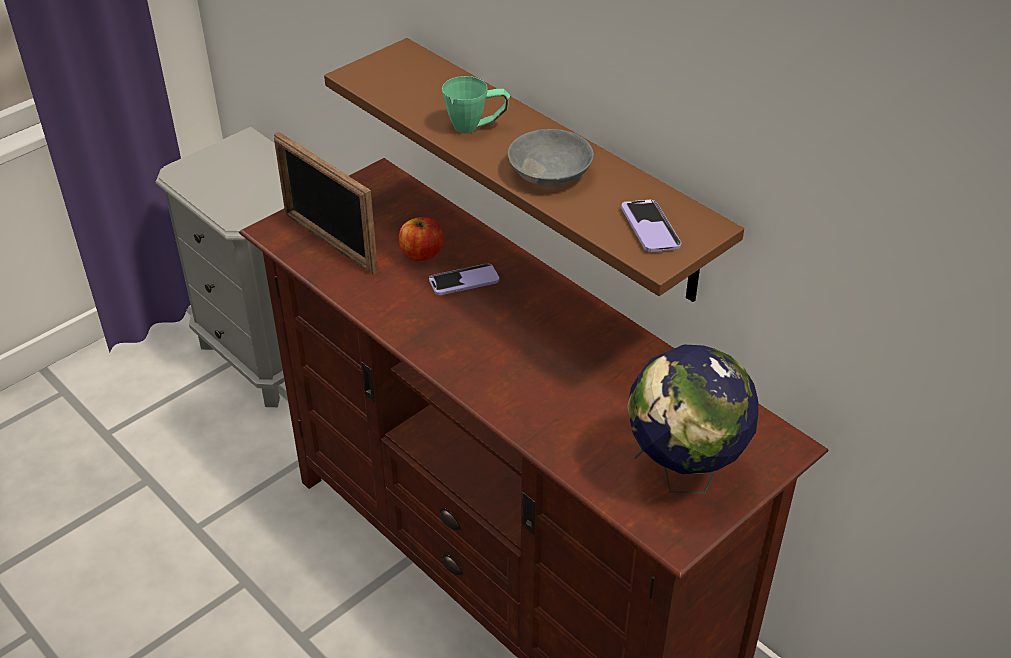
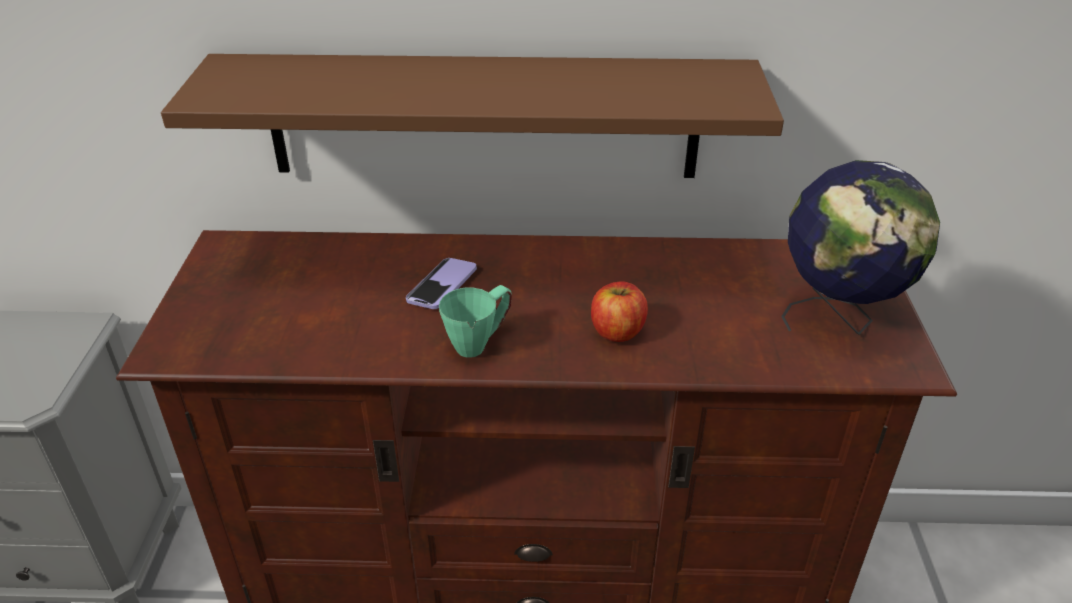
camera: 45 degrees left, 5 degrees down
picture frame [274,132,378,275] -> none
apple [399,217,444,261] -> apple moved to [591,281,648,342]
green mug [442,76,510,133] -> green mug moved to [439,285,512,358]
grey bowl [508,129,594,186] -> none
phone [621,200,681,252] -> none

